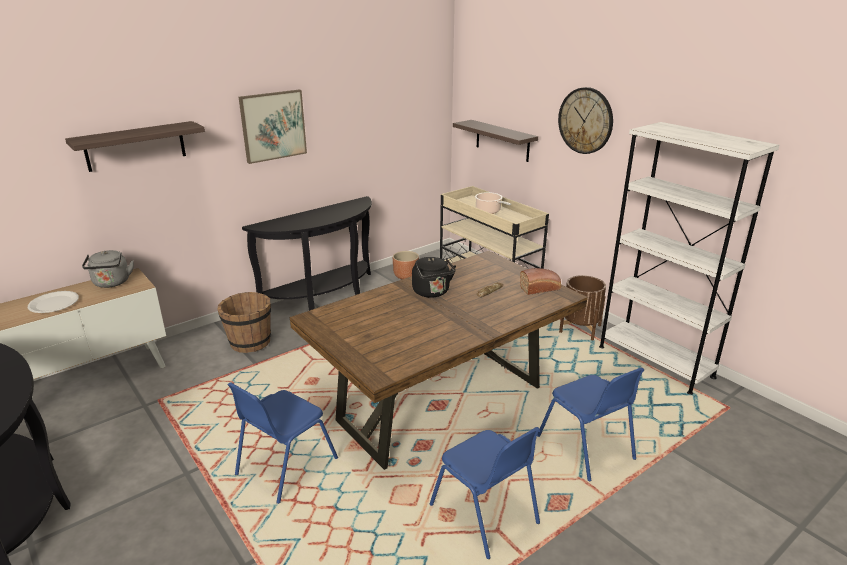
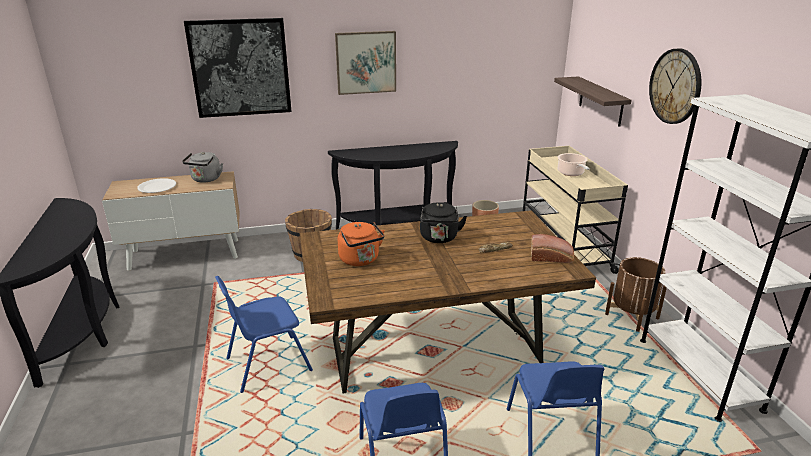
camera: 25 degrees right, 0 degrees up
shelf [65,121,205,172] -> picture [184,18,292,118]
none -> orange kettle [338,222,385,266]

